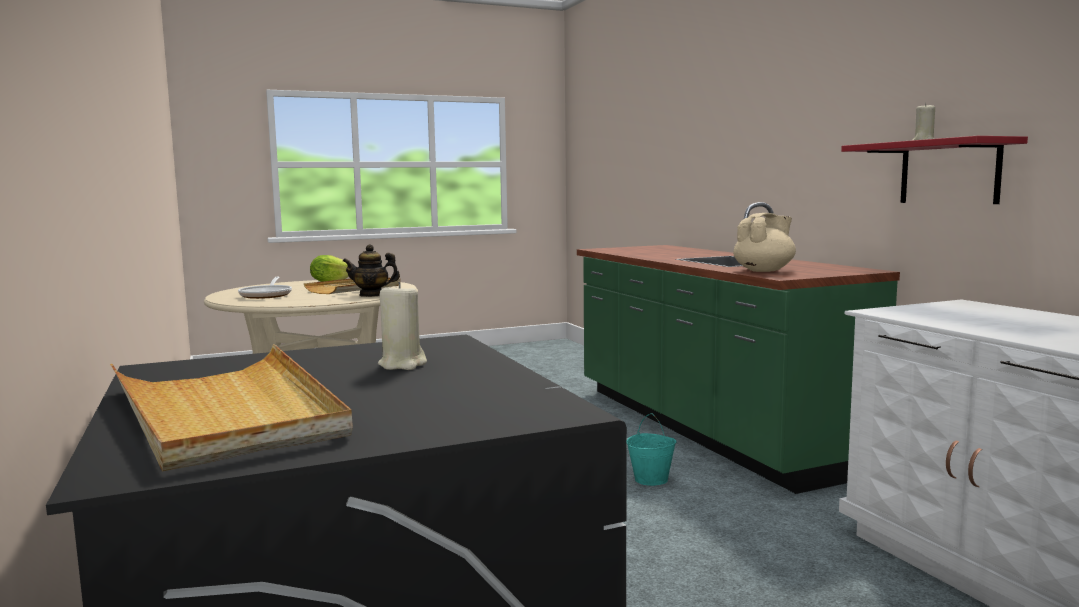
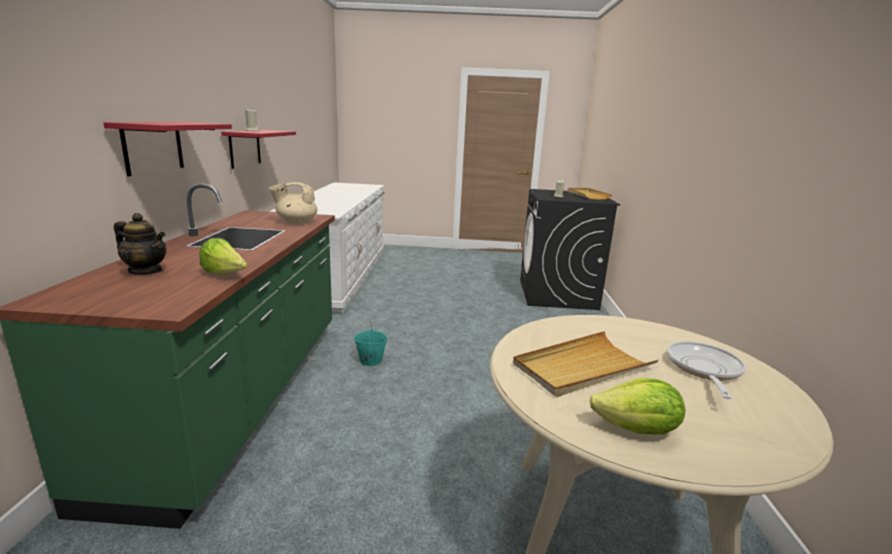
camera: 155 degrees left, 10 degrees up
teapot [343,244,400,297] -> teapot moved to [114,213,167,275]
none -> red shelf [103,122,232,176]
none -> lettuce [199,238,247,274]

